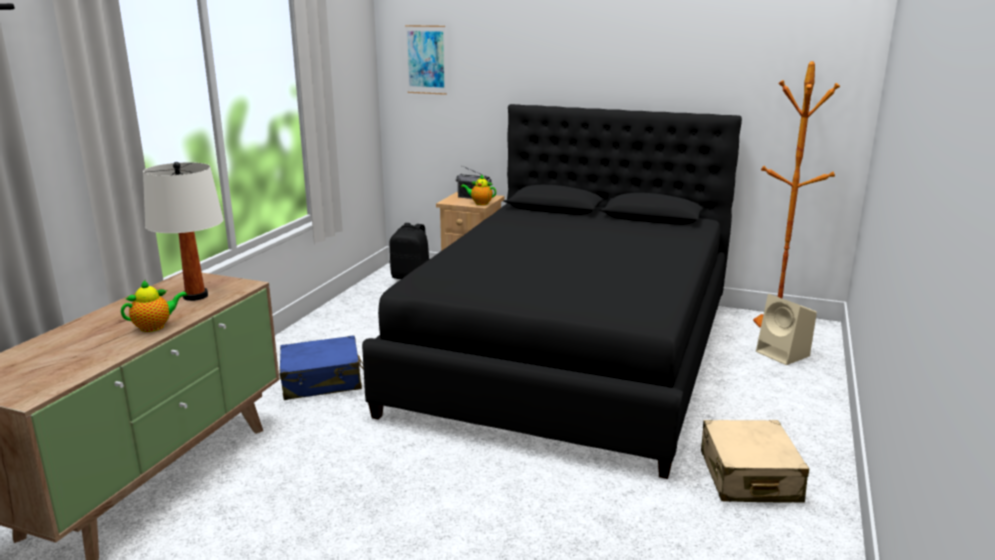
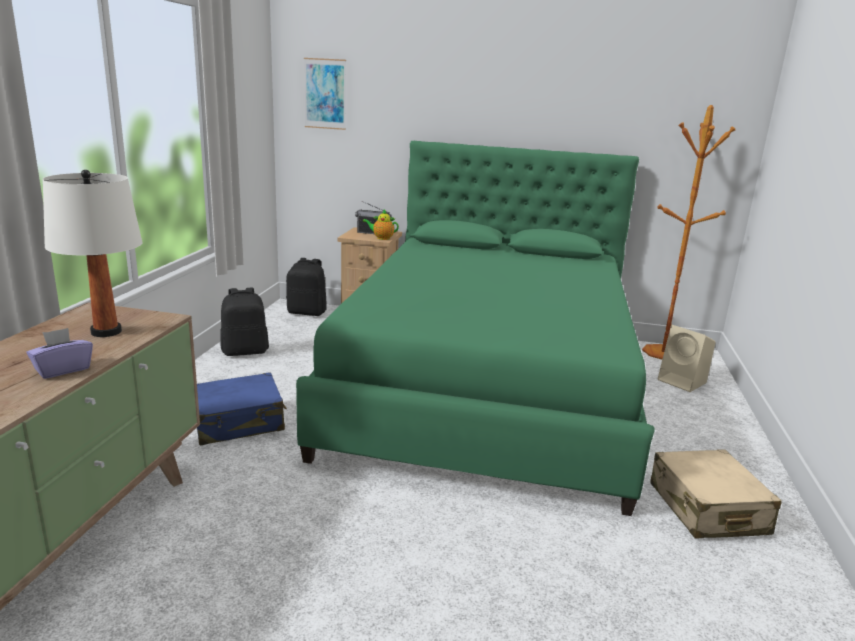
camera: 10 degrees left, 0 degrees up
teapot [121,279,188,332] -> purple tissue box [27,328,93,379]
black bed [362,104,742,479] -> green bed [296,141,655,516]
none -> black backpack [220,288,269,356]

